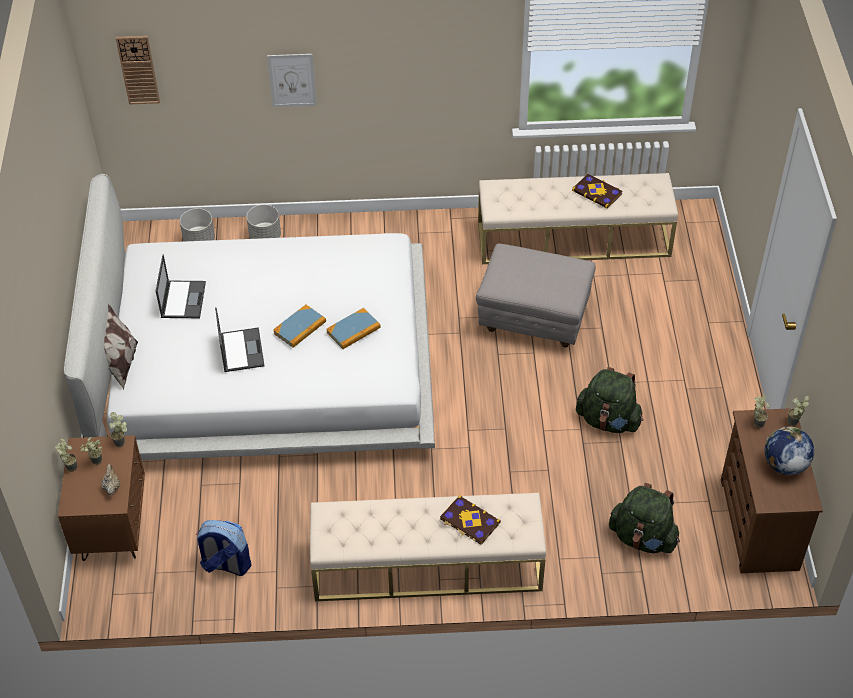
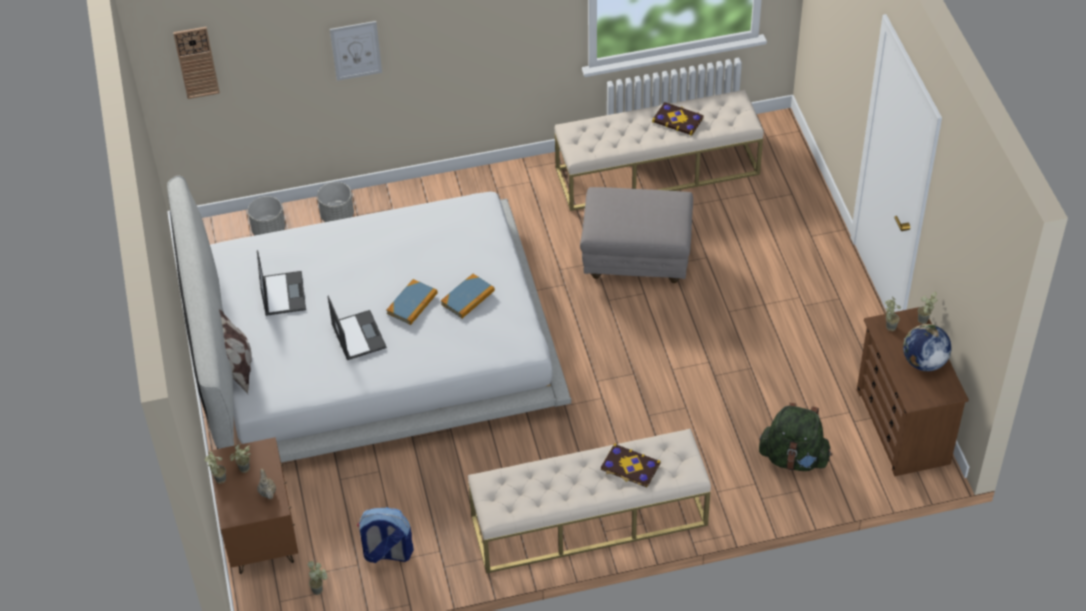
camera: 10 degrees left, 0 degrees up
potted plant [109,412,127,447] -> potted plant moved to [308,561,328,595]
green backpack [576,367,643,433] -> none

